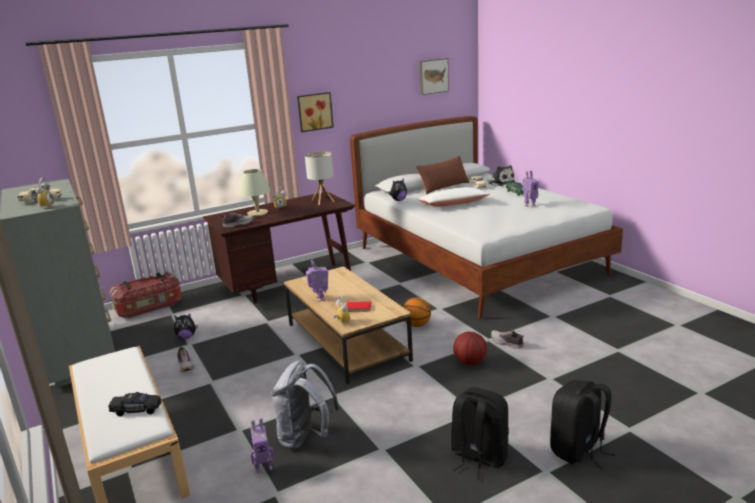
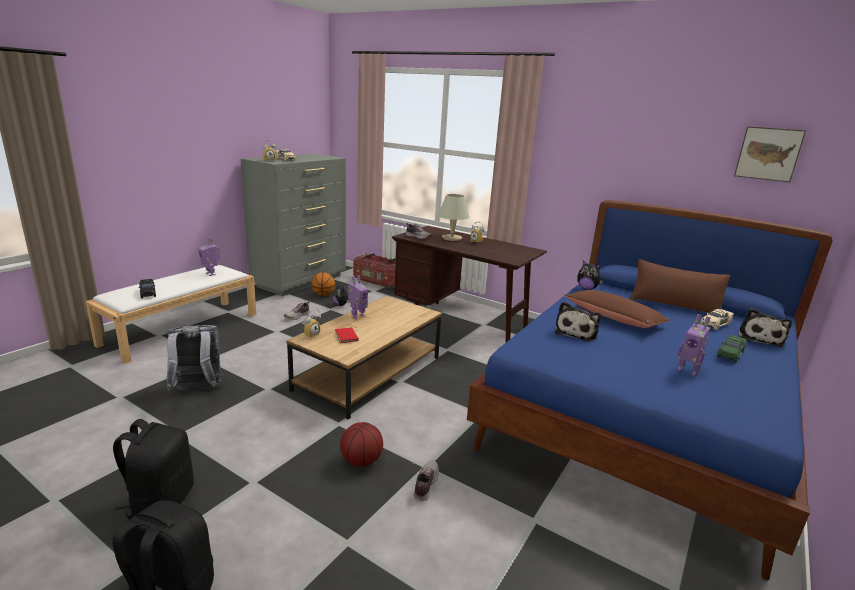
camera: 60 degrees right, 0 degrees up
toy robot [251,418,274,474] -> toy robot moved to [198,237,220,276]
picture [297,92,334,132] -> none
table lamp [305,152,334,205] -> none
white bed [350,116,623,319] -> blue bed [467,200,833,581]
basketball [403,298,431,327] -> basketball moved to [311,272,335,296]
white pillow [418,187,490,207] -> brown pillow [564,290,670,328]
none -> plush toy [555,301,601,342]

